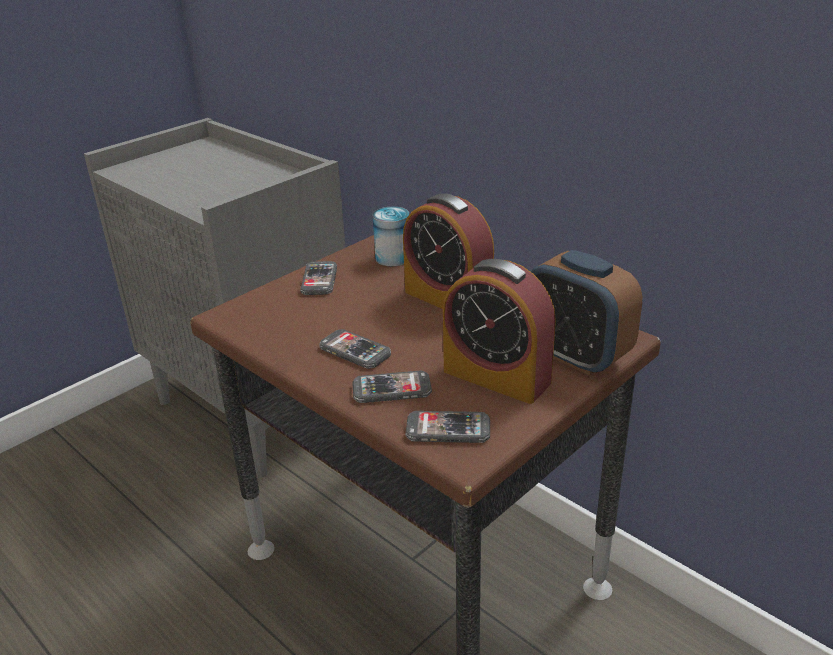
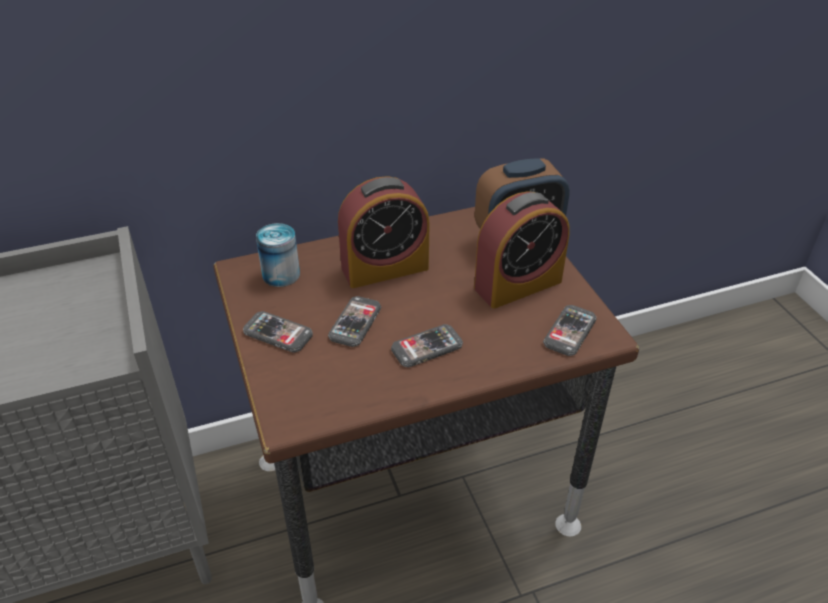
camera: 65 degrees left, 10 degrees up
phone [352,371,432,403] -> phone moved to [328,296,381,347]

